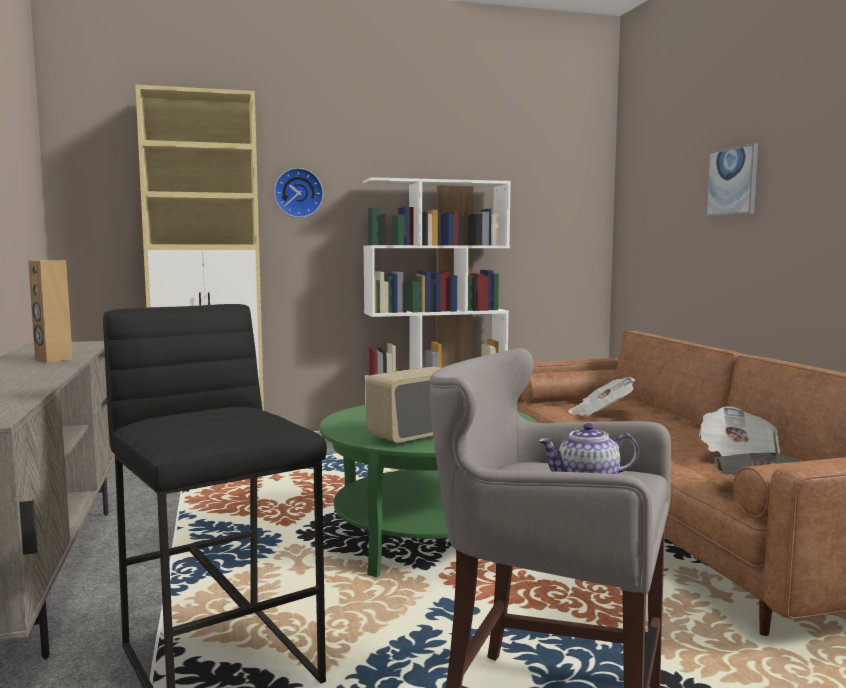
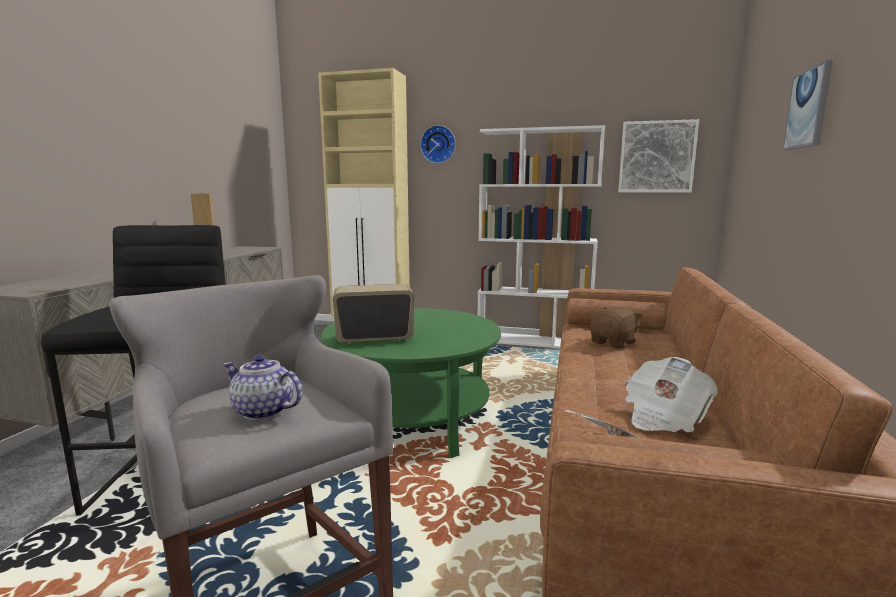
camera: 30 degrees right, 5 degrees up
newspaper [568,377,635,416] -> brown plush toy [590,307,642,349]
none -> picture [618,119,699,193]

